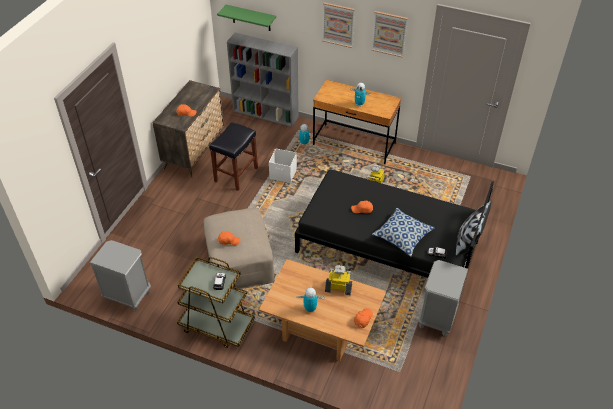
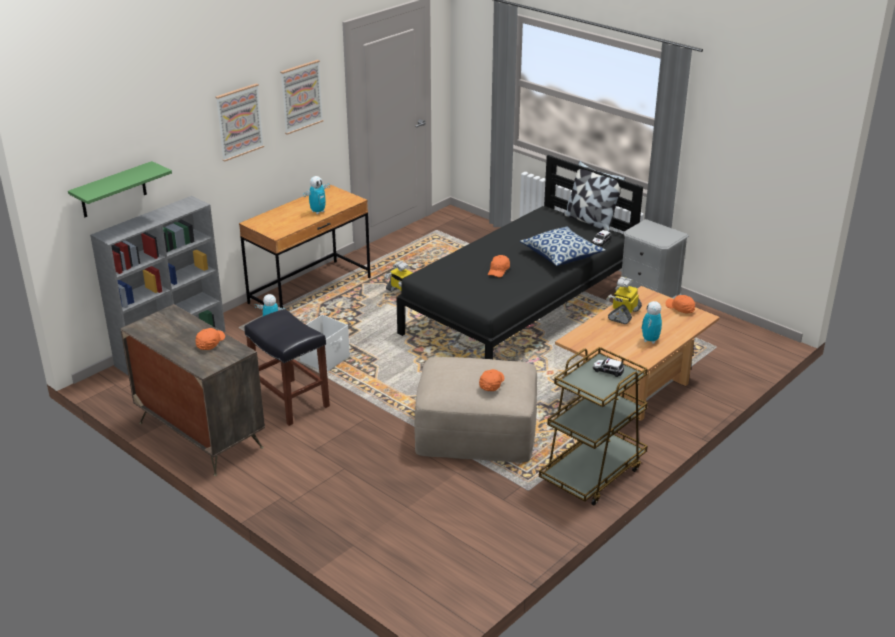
camera: 70 degrees left, 15 degrees down
grey nightstand [90,240,151,311] -> none

